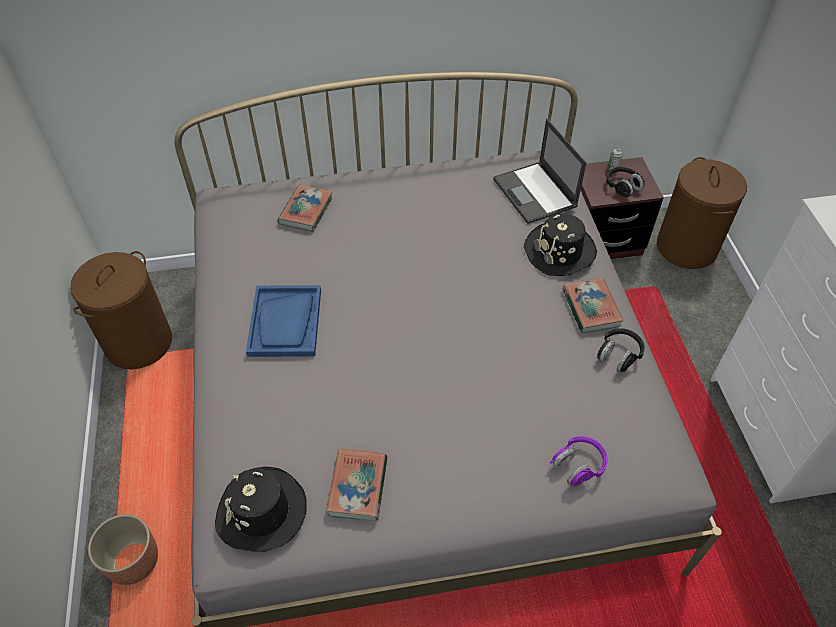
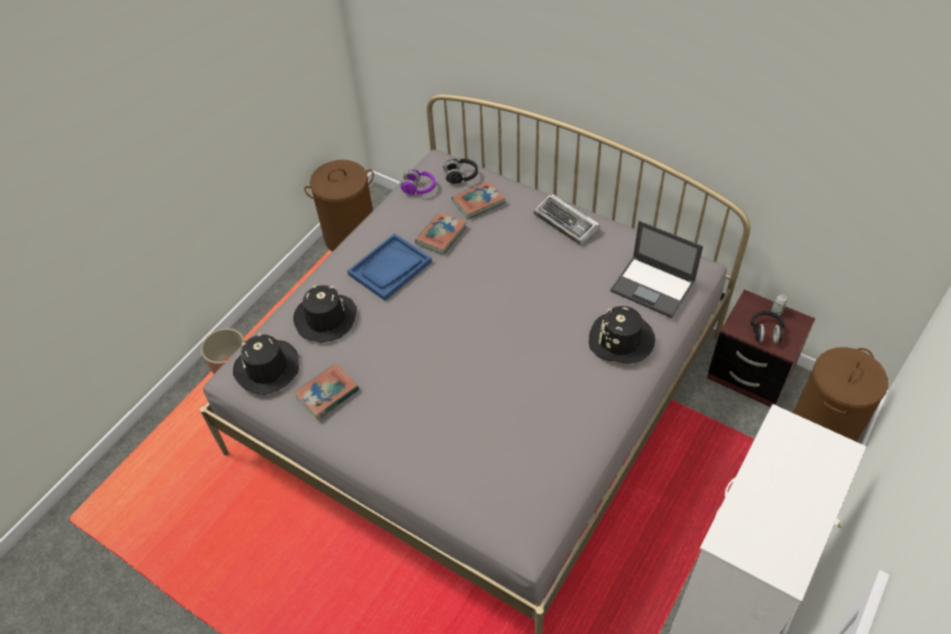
camera: 45 degrees right, 0 degrees up
laptop [493,119,587,224] -> laptop turned 75 degrees counterclockwise [610,221,703,318]
purple headphones [550,436,608,486] -> purple headphones moved to [400,170,436,195]
book [562,278,624,333] -> book moved to [415,211,467,255]
black headphones [597,328,645,372] -> black headphones moved to [442,158,478,184]
none -> black hat [293,285,357,343]
none -> keyboard [534,194,600,245]

